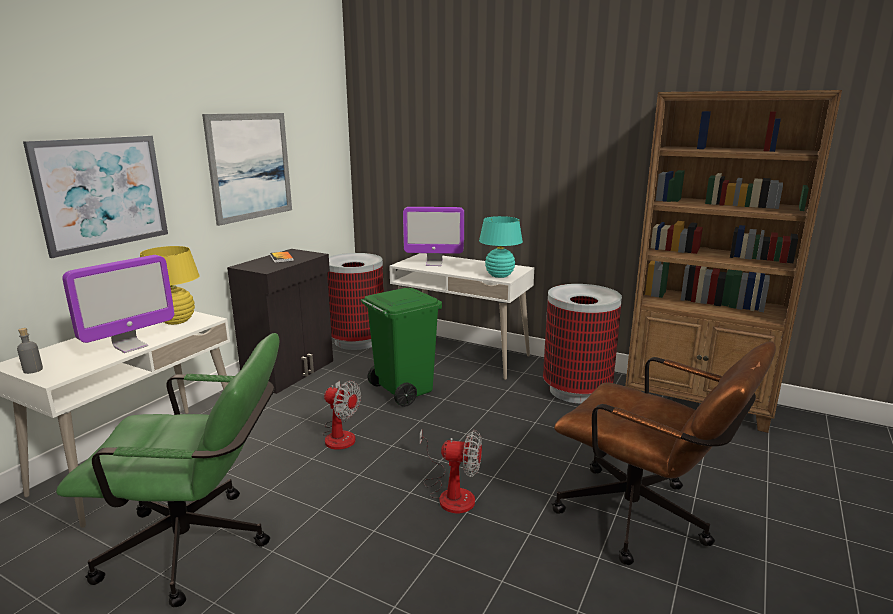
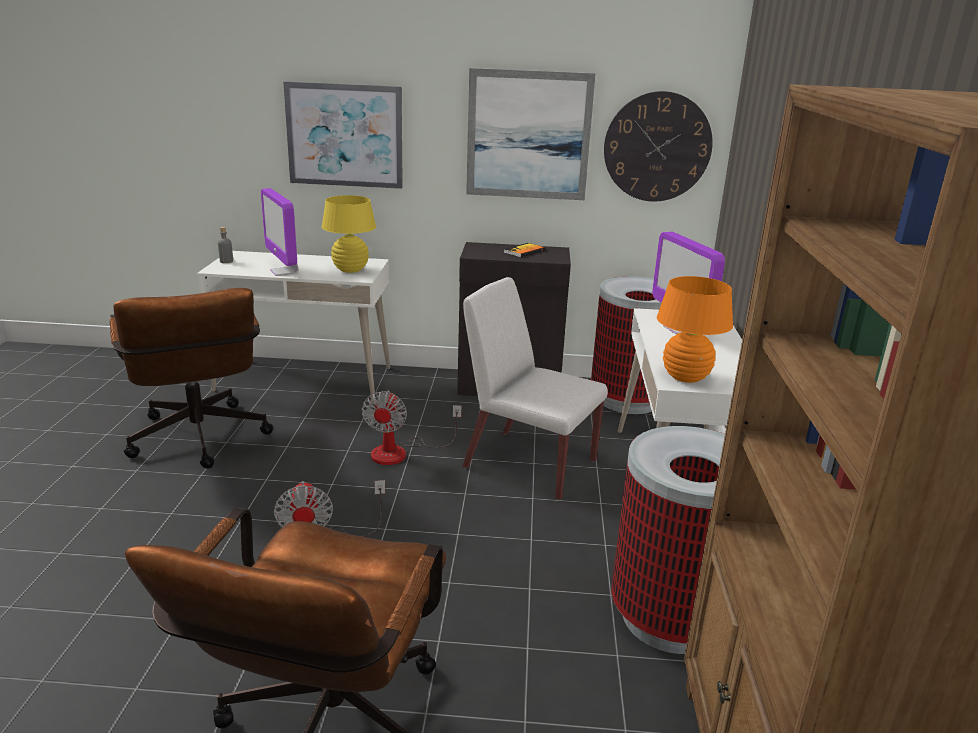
camera: 65 degrees right, 5 degrees up
green office chair [56,333,280,607] -> brown office chair [110,288,273,469]
monitor [62,255,174,353] -> monitor turned 45 degrees clockwise [261,188,299,276]
green trash can [361,288,442,407] -> white chair [462,277,608,500]
turquoise table lamp [479,216,523,278] -> orange table lamp [657,276,733,383]
none -> wall clock [604,91,713,202]

